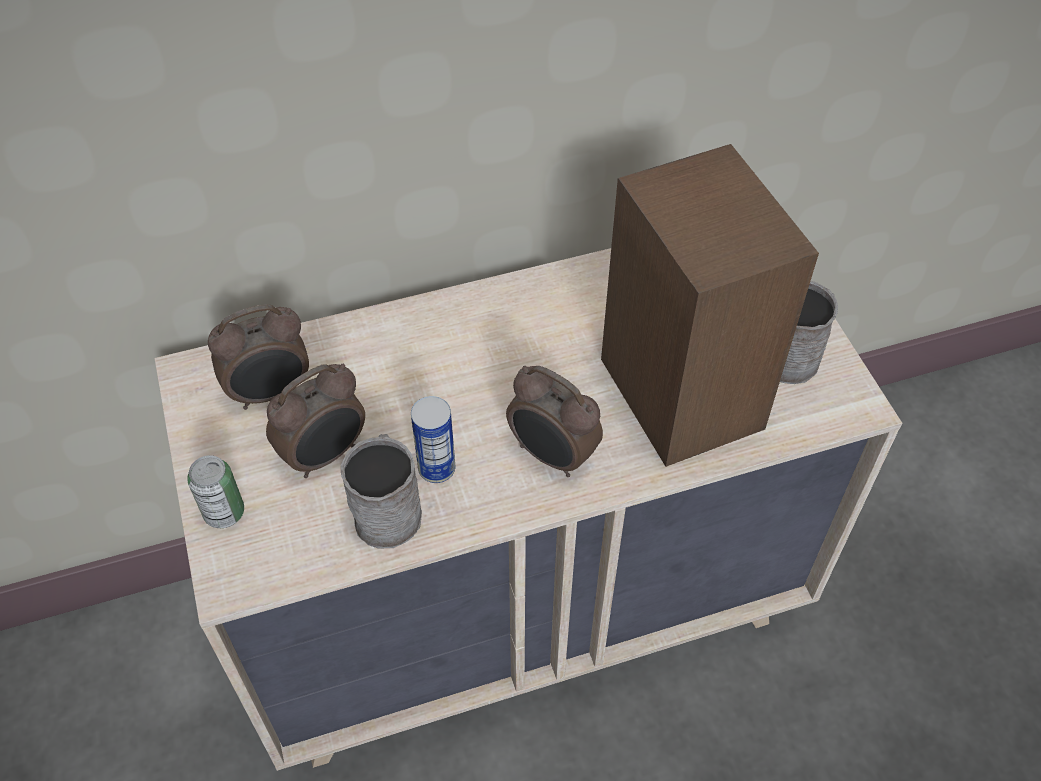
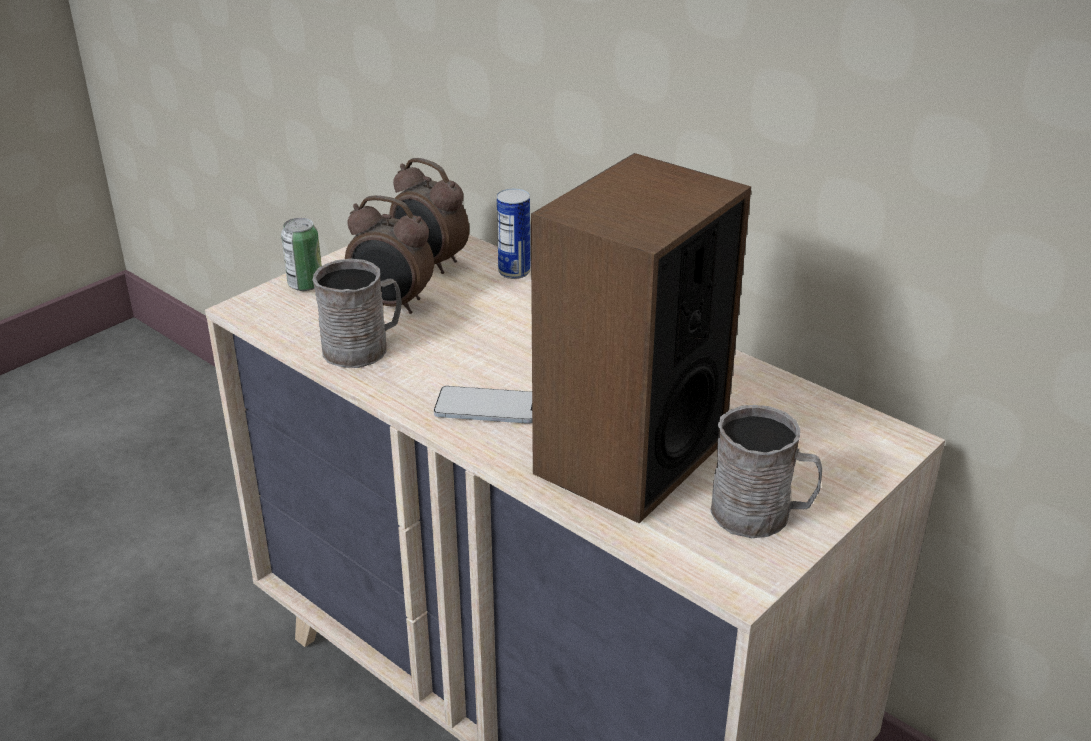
camera: 60 degrees right, 20 degrees down
can [411,396,455,483] -> can moved to [497,189,530,279]
alarm clock [506,366,603,477] -> phone [434,386,532,424]

